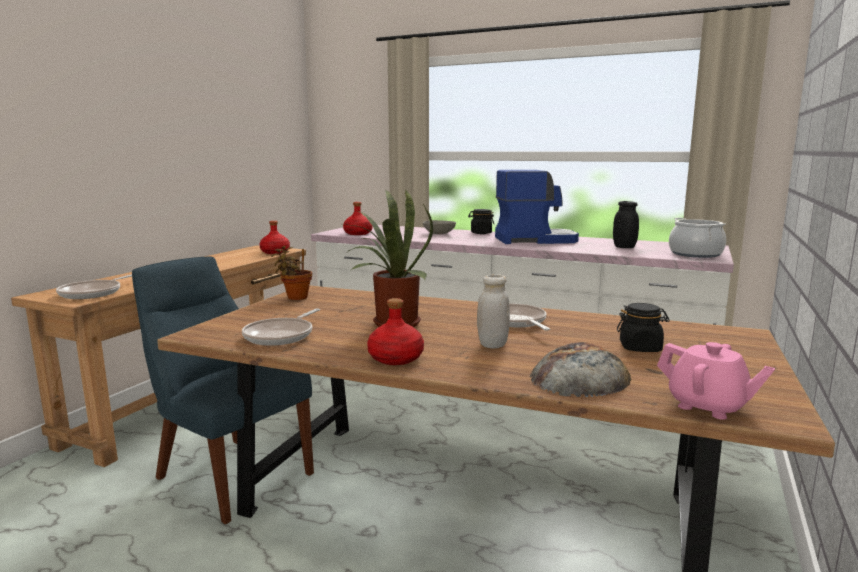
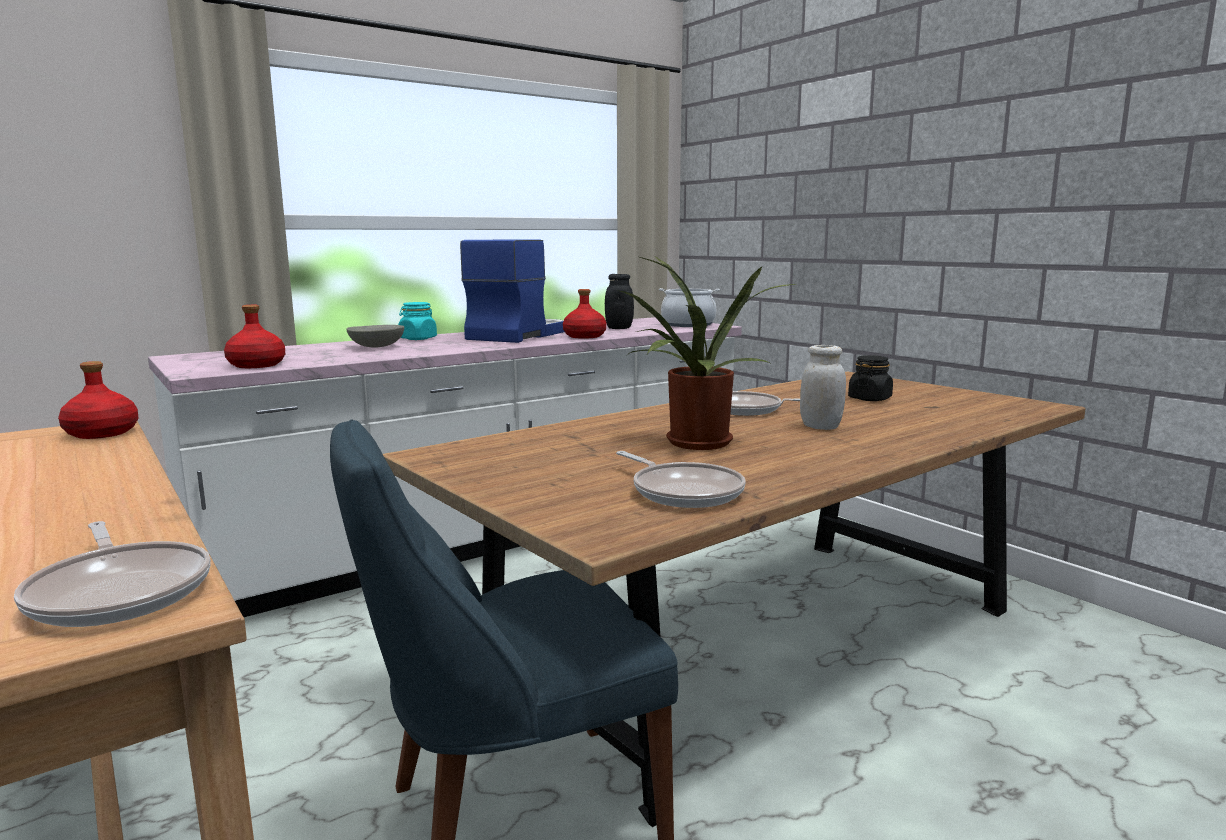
camera: 60 degrees left, 0 degrees up
potted plant [271,246,312,300] -> none
red bottle [367,298,424,365] -> red bottle moved to [563,289,606,339]
black jar [468,209,494,234] -> turquoise jar [398,302,437,340]
bread [530,342,632,397] -> none
pink teapot [657,342,775,420] -> none

